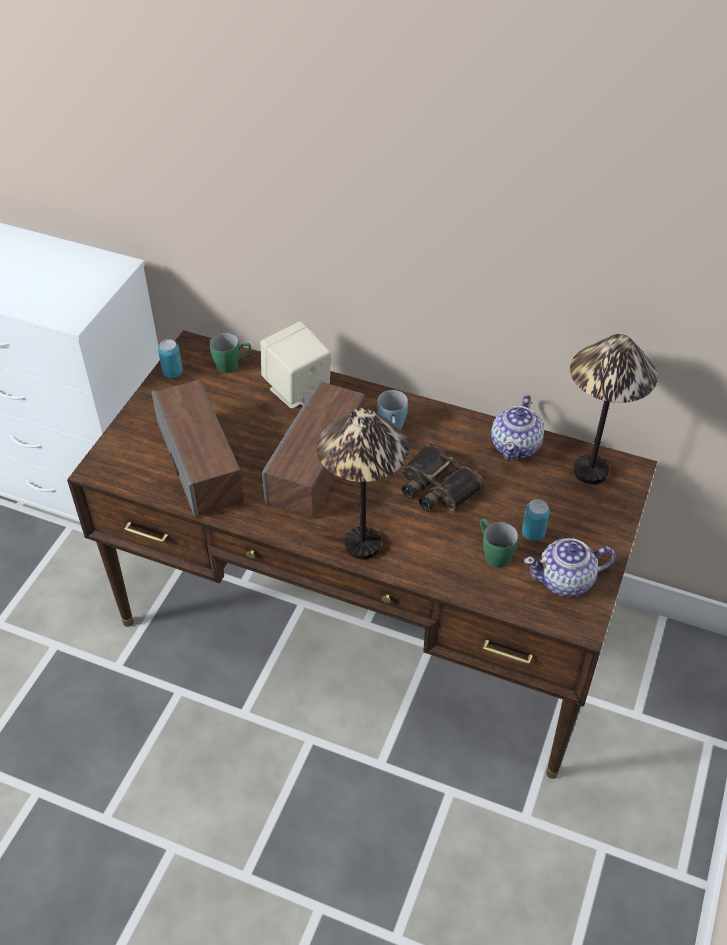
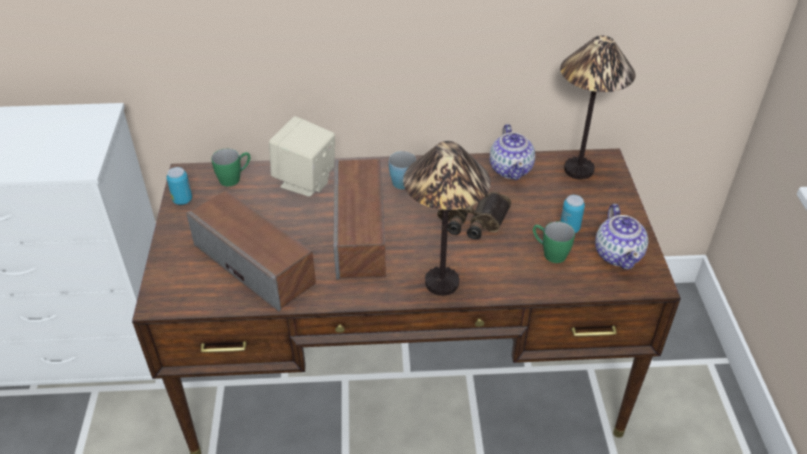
camera: 25 degrees left, 5 degrees down
teapot [524,538,616,597] -> teapot turned 60 degrees counterclockwise [595,204,648,270]

